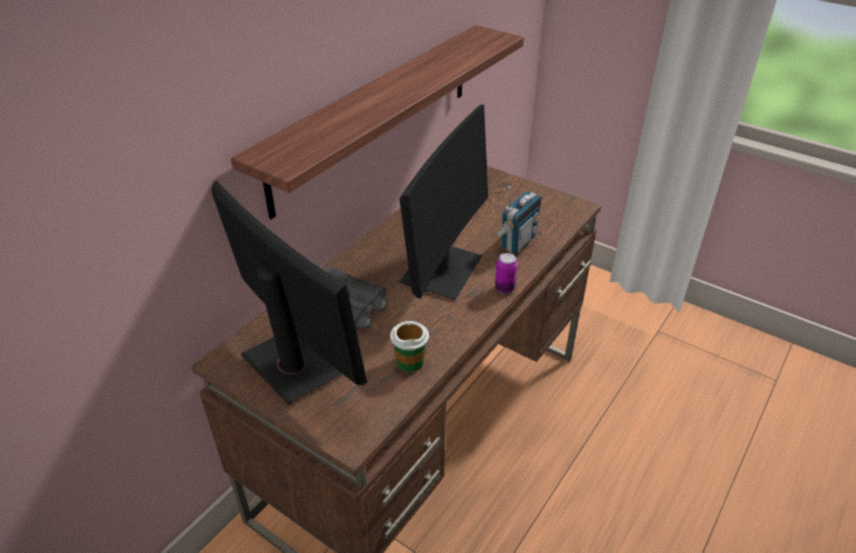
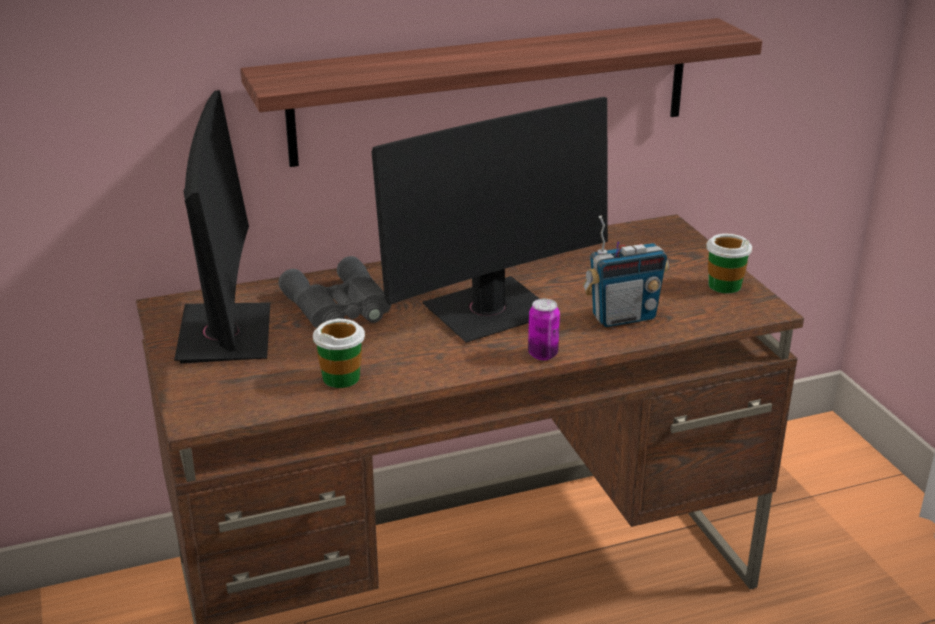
camera: 35 degrees right, 10 degrees down
none -> cup [706,234,752,293]

